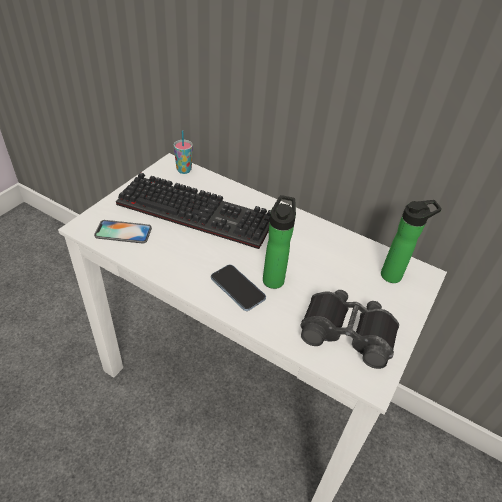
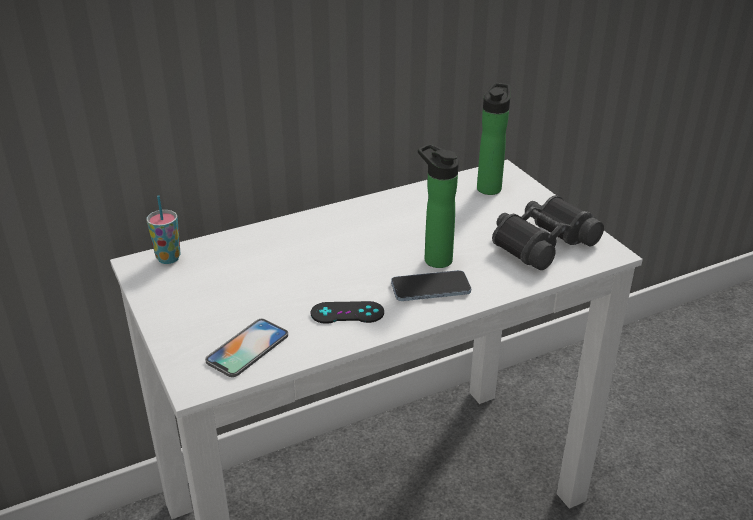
camera: 55 degrees left, 10 degrees down
keyboard [116,172,271,249] -> none
none -> black game controller [311,301,384,324]

